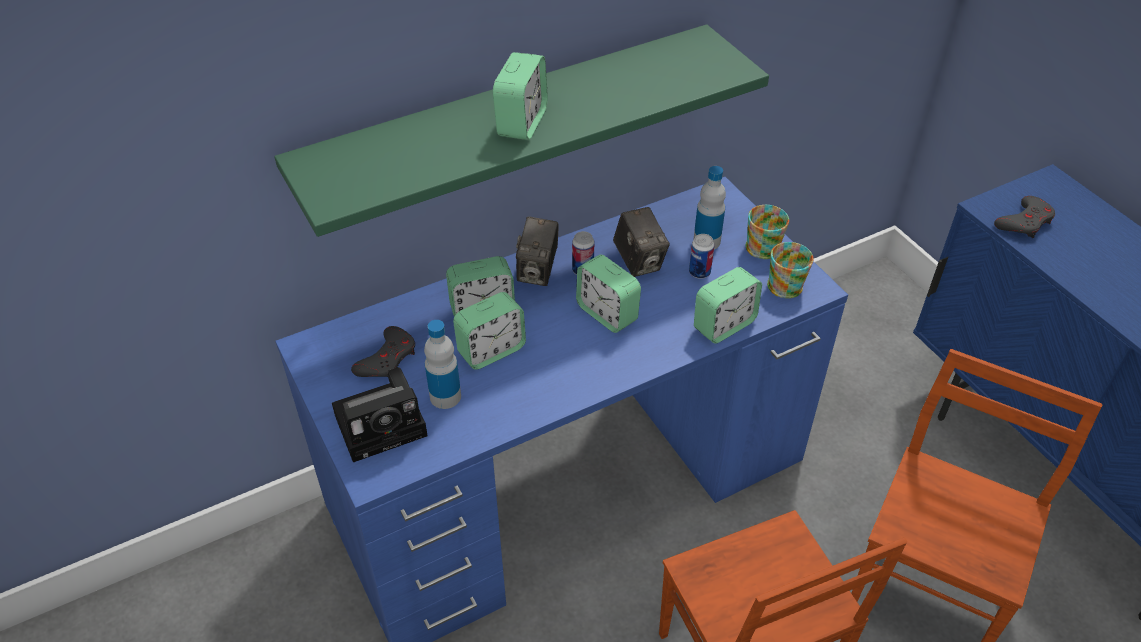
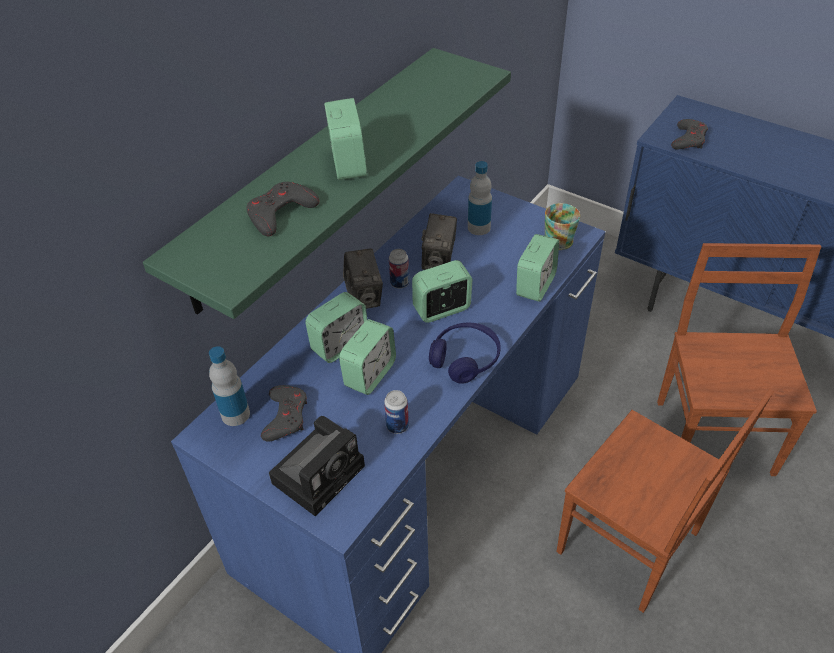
camera: 25 degrees left, 0 degrees up
bottle [424,320,461,409] -> bottle moved to [209,346,250,426]
alarm clock [576,255,641,333] -> alarm clock turned 135 degrees clockwise [412,260,473,323]
camera [613,207,670,277] -> camera turned 60 degrees clockwise [422,213,457,270]
can [689,234,714,279] -> can moved to [384,390,409,434]
mug [746,205,789,259] -> none
none -> grey game controller [246,182,320,236]
none -> blue headphones [429,322,501,384]

